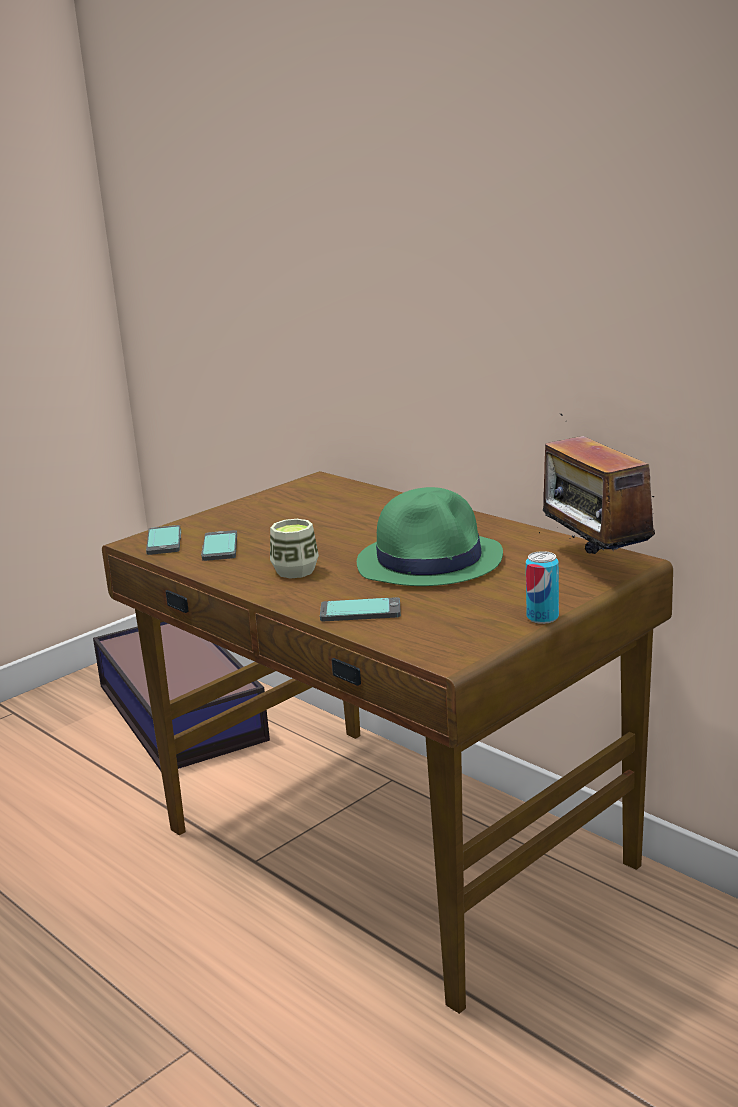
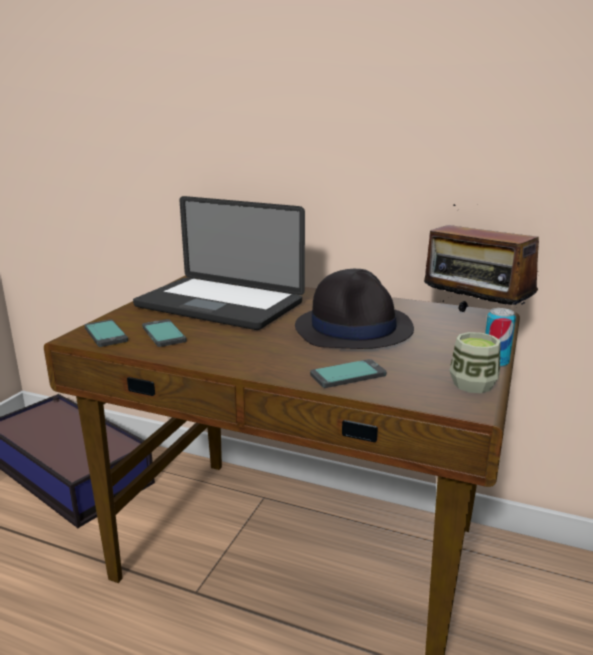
camera: 25 degrees left, 0 degrees up
cup [270,519,319,579] -> cup moved to [449,332,501,393]
green hat [357,487,503,586] -> black hat [295,269,414,349]
none -> laptop [133,196,305,330]

